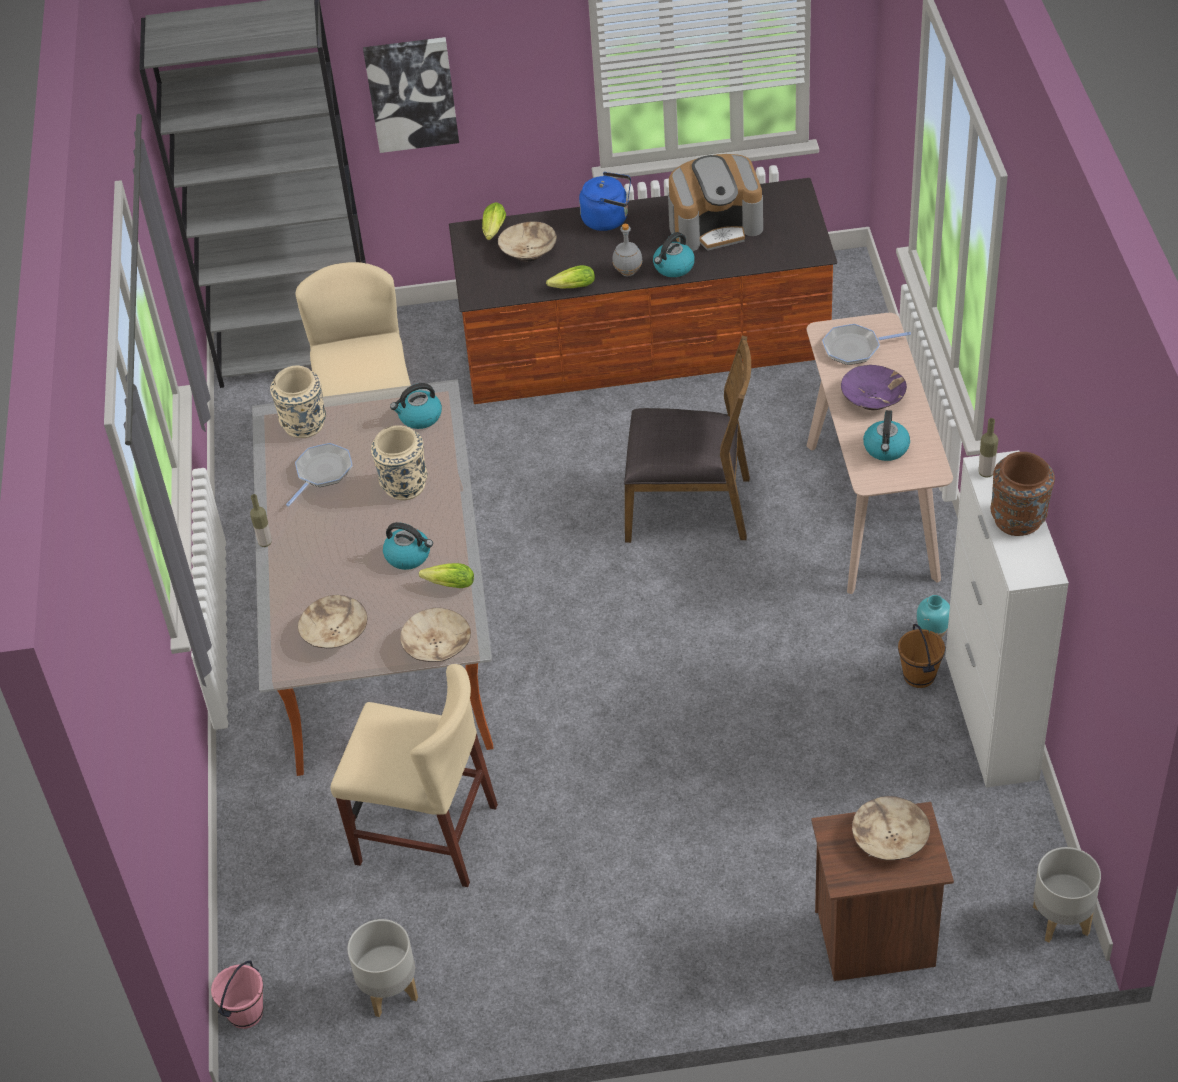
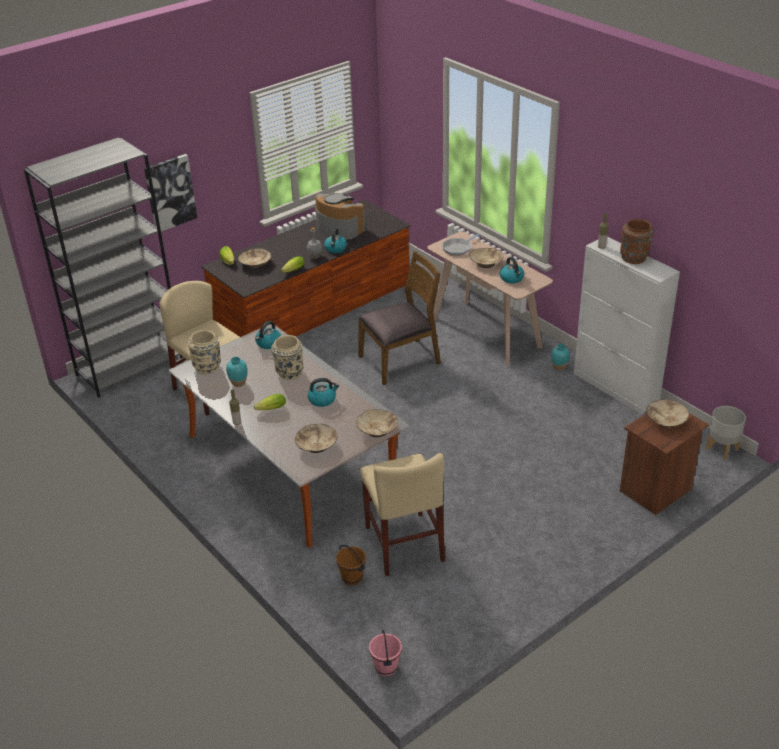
camera: 35 degrees left, 10 degrees down
frying pan [286,443,352,507] -> turquoise vase [226,357,247,387]
beige chair [331,664,498,887] -> beige chair turned 90 degrees clockwise [360,453,445,576]
grey planter [347,919,418,1017] -> none
lettuce [419,563,474,588] -> lettuce moved to [254,394,286,410]
blue kettle [579,172,631,231] -> none
coffee machine [668,154,763,251] -> coffee machine turned 90 degrees counterclockwise [315,193,366,240]
purple bowl [841,365,907,410] -> beige bowl [469,248,504,268]
brown bucket [898,624,945,688] -> brown bucket moved to [336,545,366,585]

